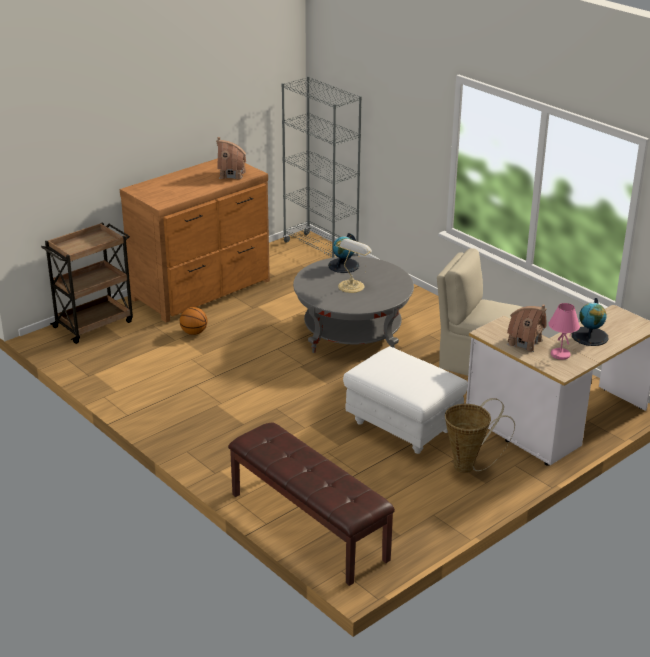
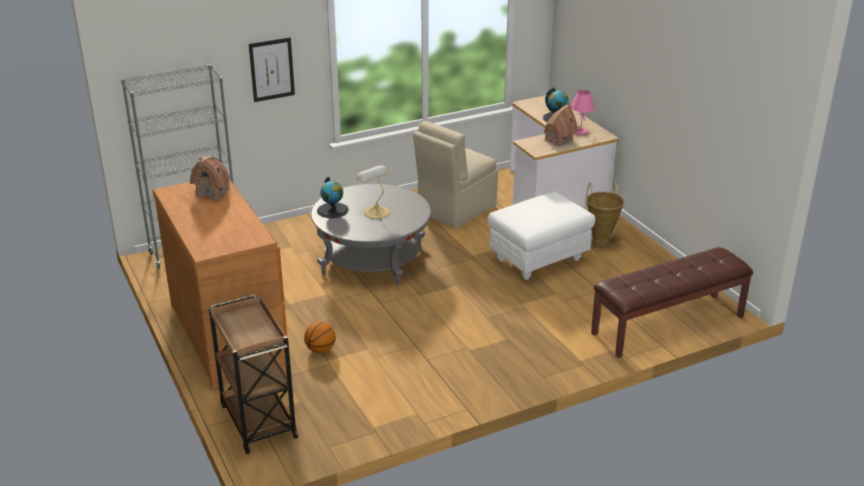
camera: 75 degrees left, 0 degrees up
none -> picture [249,37,295,102]

